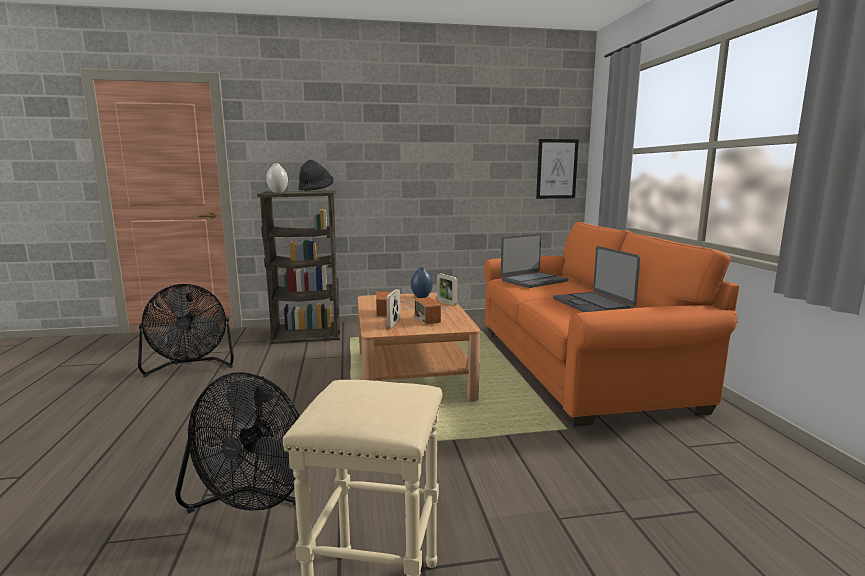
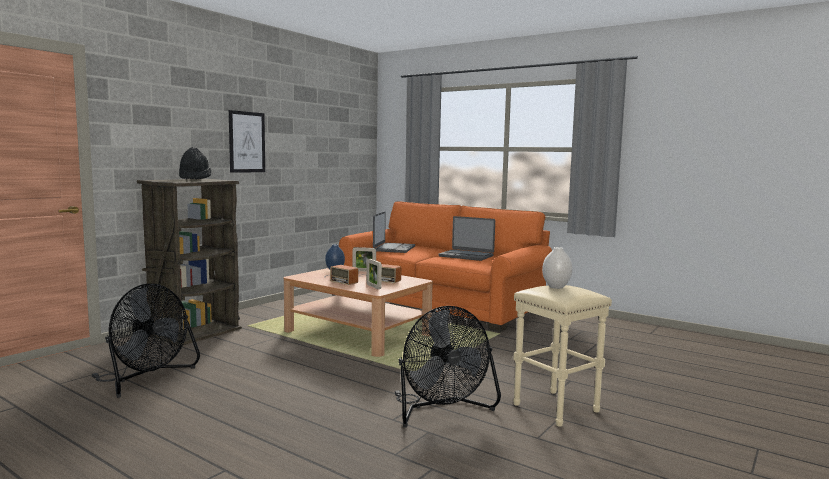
camera: 45 degrees left, 5 degrees down
white vase [266,164,288,193] -> white vase moved to [542,247,573,289]
picture [536,139,579,199] -> picture moved to [229,110,265,173]

